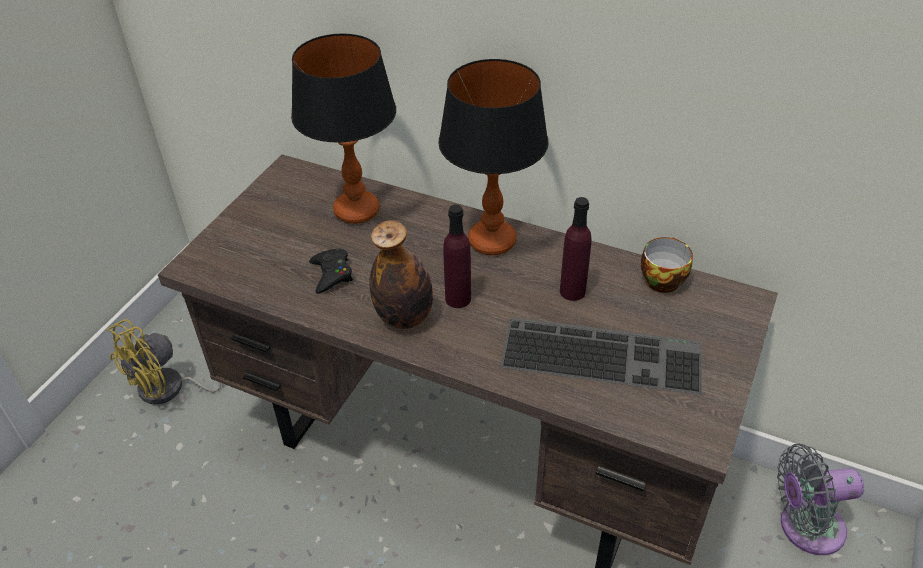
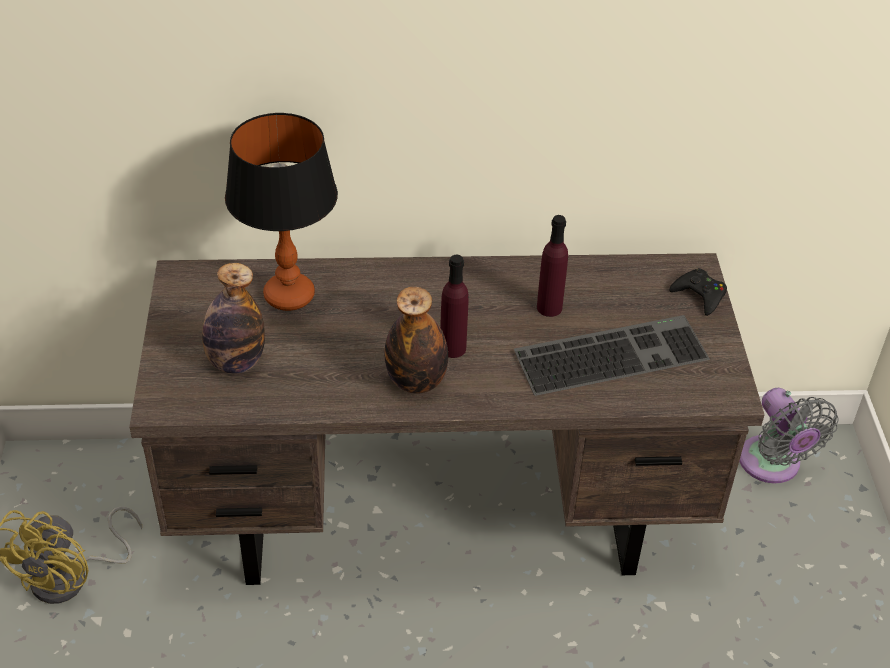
camera: 30 degrees left, 0 degrees up
black game controller [309,248,353,294] -> black game controller moved to [669,268,727,316]
table lamp [438,59,548,255] -> none
cup [641,237,693,293] -> none
grey fan [777,443,864,555] -> grey fan turned 75 degrees counterclockwise [739,388,839,484]
none -> bottle [202,263,265,374]

